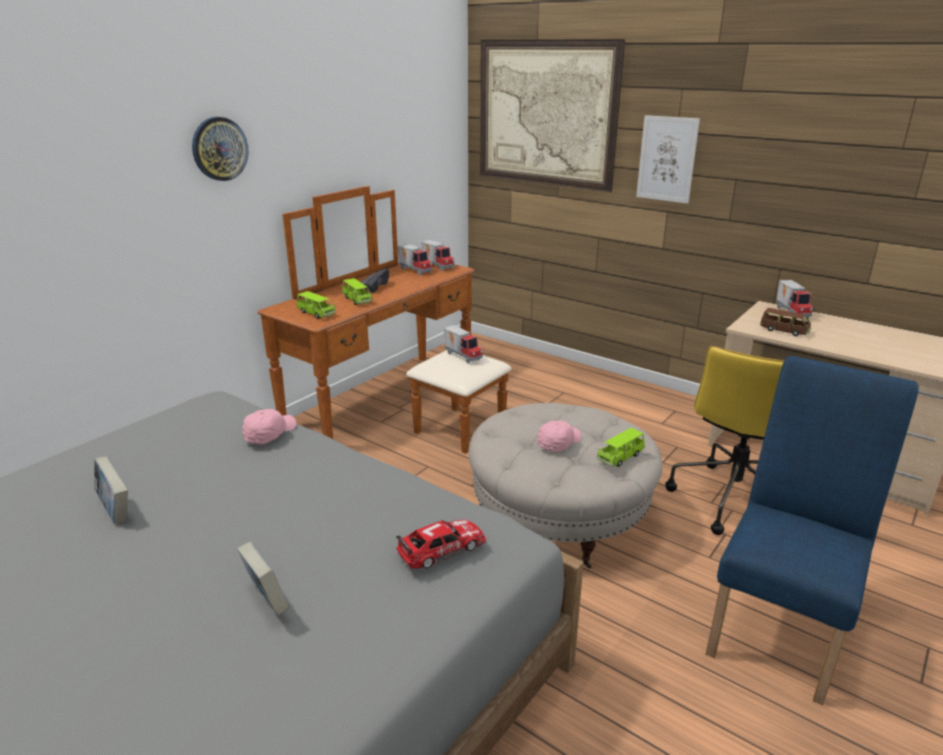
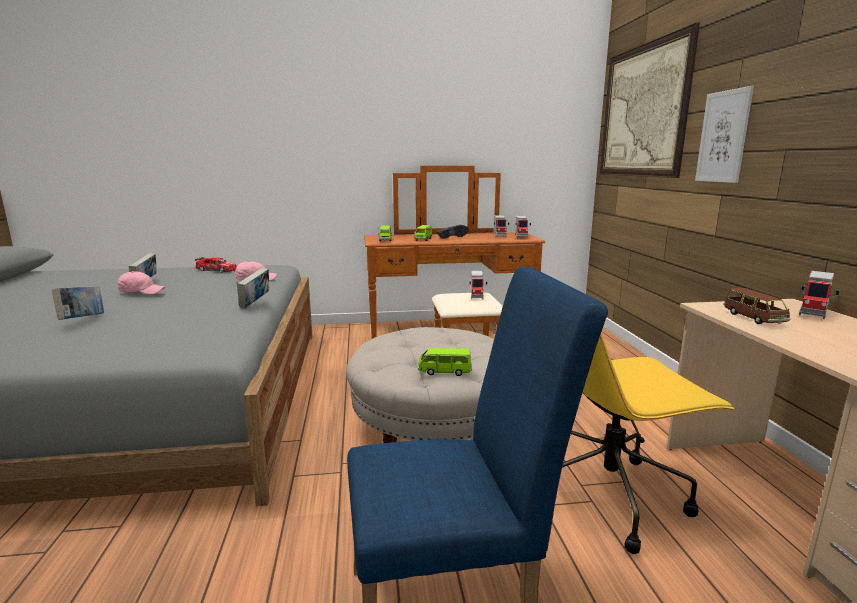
camera: 45 degrees right, 10 degrees down
wall clock [192,117,248,181] -> none
toy car [396,519,486,568] -> toy car moved to [195,257,237,272]
pink cap [537,421,582,452] -> pink cap moved to [118,271,165,294]
none -> book [237,268,269,308]

